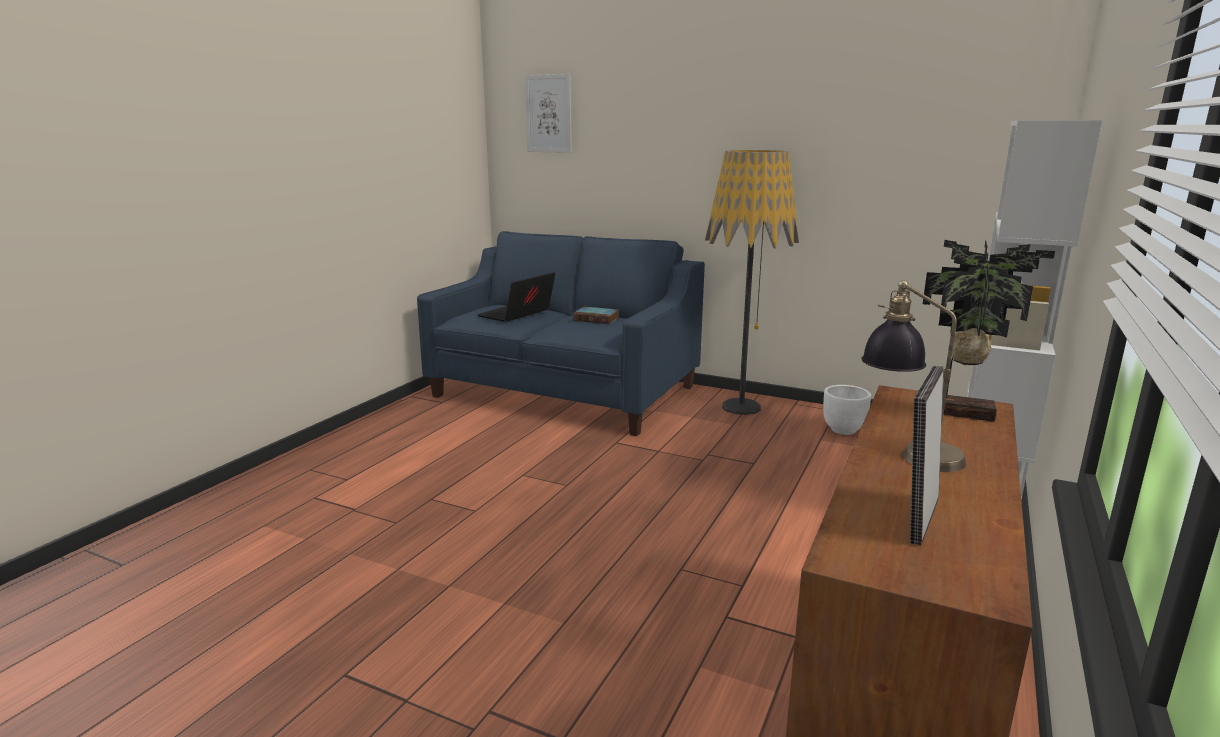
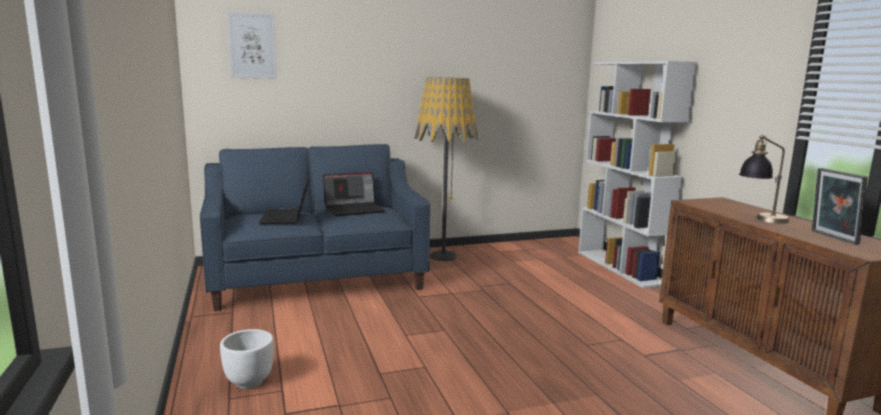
camera: 45 degrees left, 5 degrees down
book [573,307,619,324] -> laptop [323,172,386,216]
white planter [823,385,871,435] -> white planter moved to [220,329,274,389]
potted plant [923,240,1055,422] -> none

